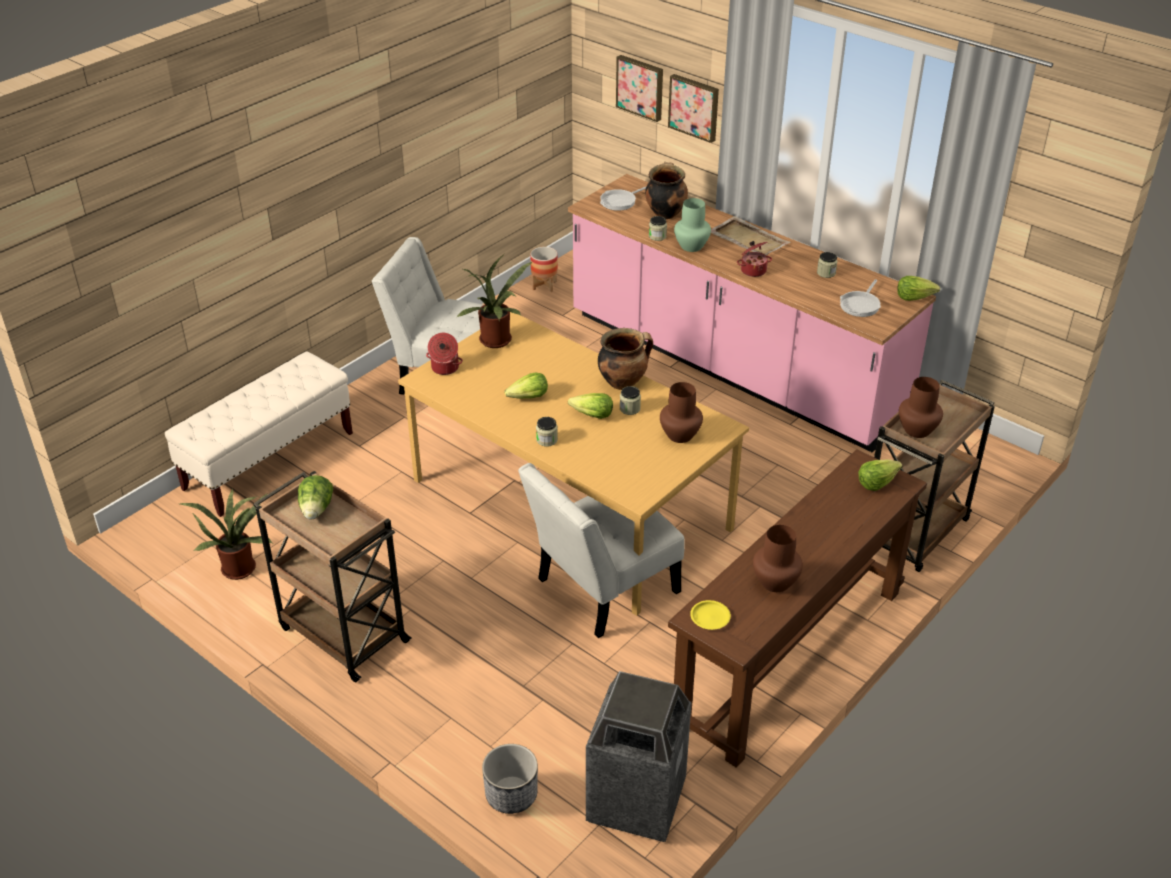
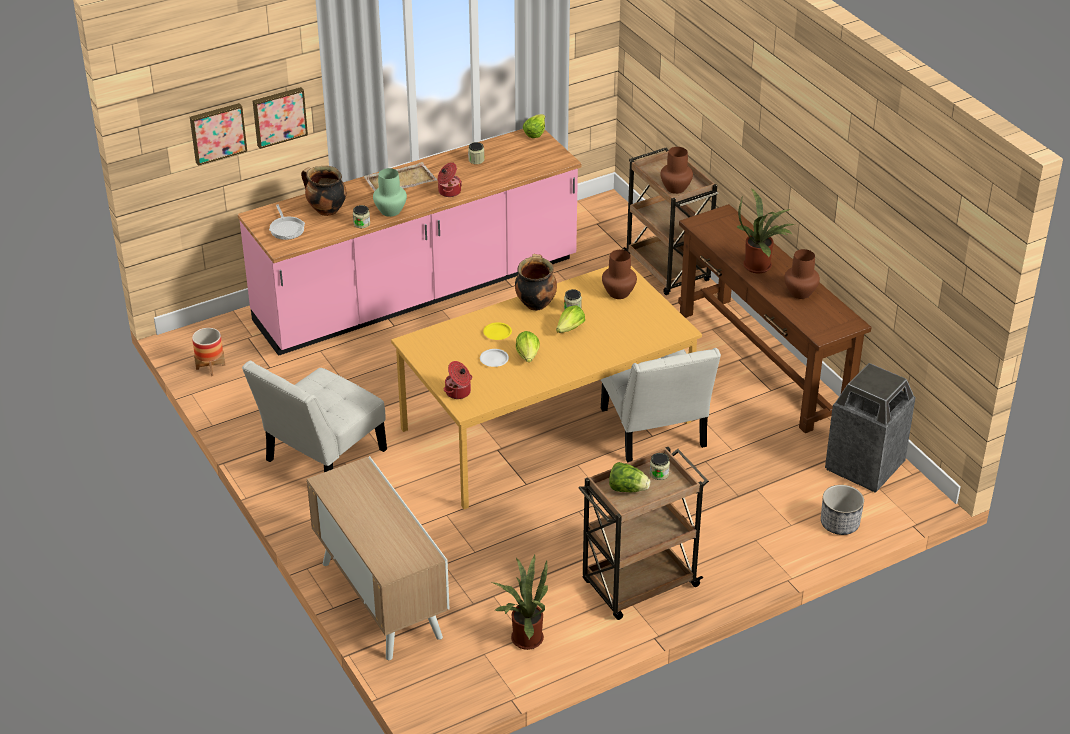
camera: 70 degrees left, 0 degrees up
beige bench [165,352,353,517] -> cabinet [307,456,450,660]
potted plant [456,254,532,348] -> potted plant moved to [737,188,795,273]
jar [536,417,558,447] -> jar moved to [650,453,670,480]
yellow plate [690,600,731,630] -> yellow plate moved to [483,322,512,340]
frying pan [840,279,881,317] -> none
lettuce [858,459,902,491] -> none
none -> white plate [480,349,509,367]

